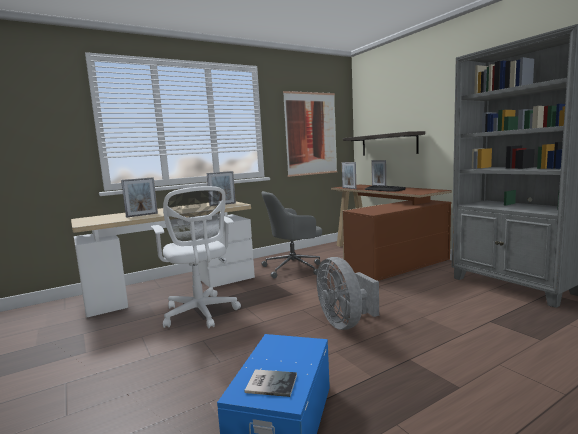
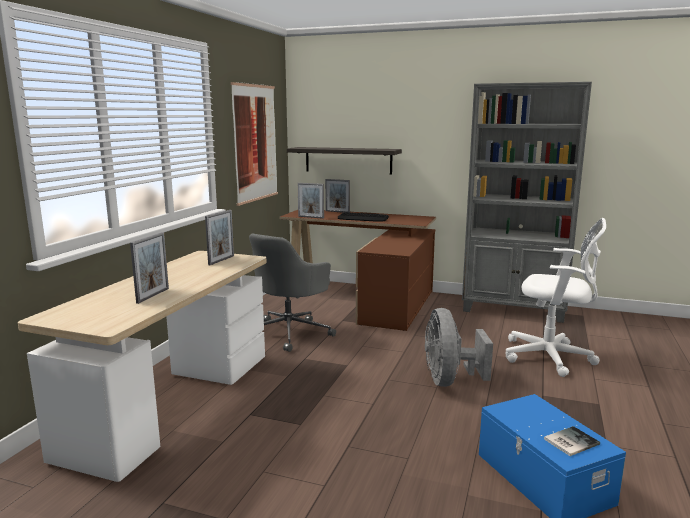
camera: 40 degrees left, 5 degrees up
white office chair [151,186,241,328] -> white office chair moved to [506,218,606,377]
grey fan [317,257,379,330] -> grey fan turned 60 degrees clockwise [425,308,493,387]

